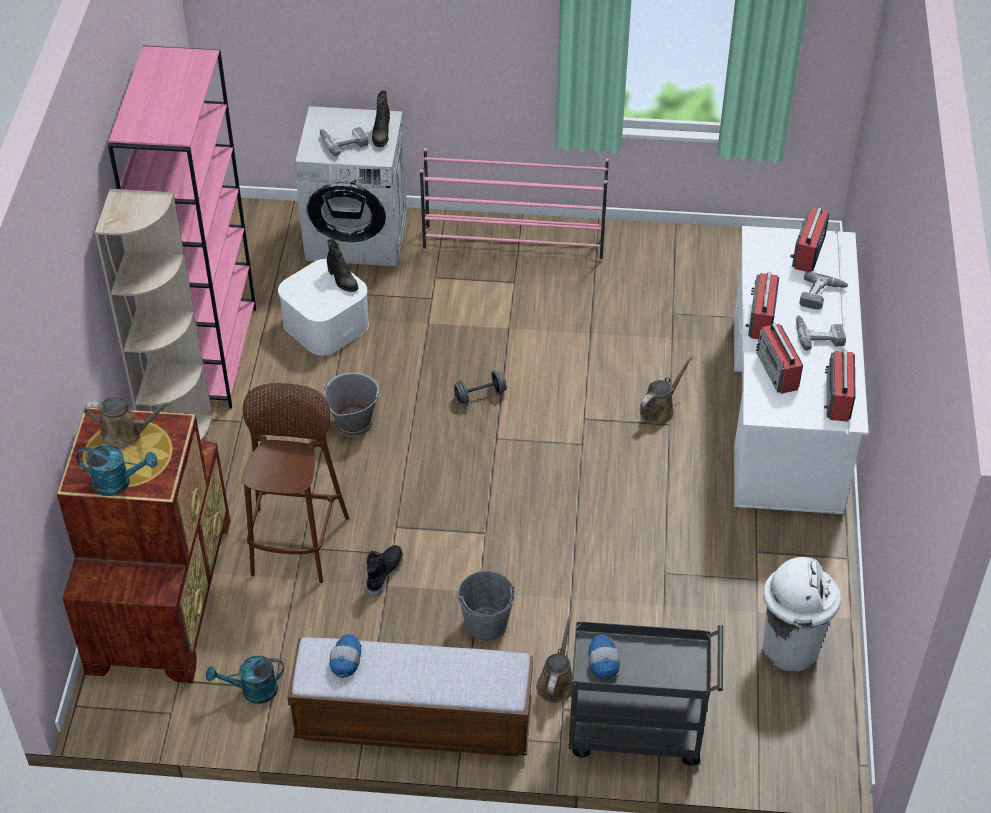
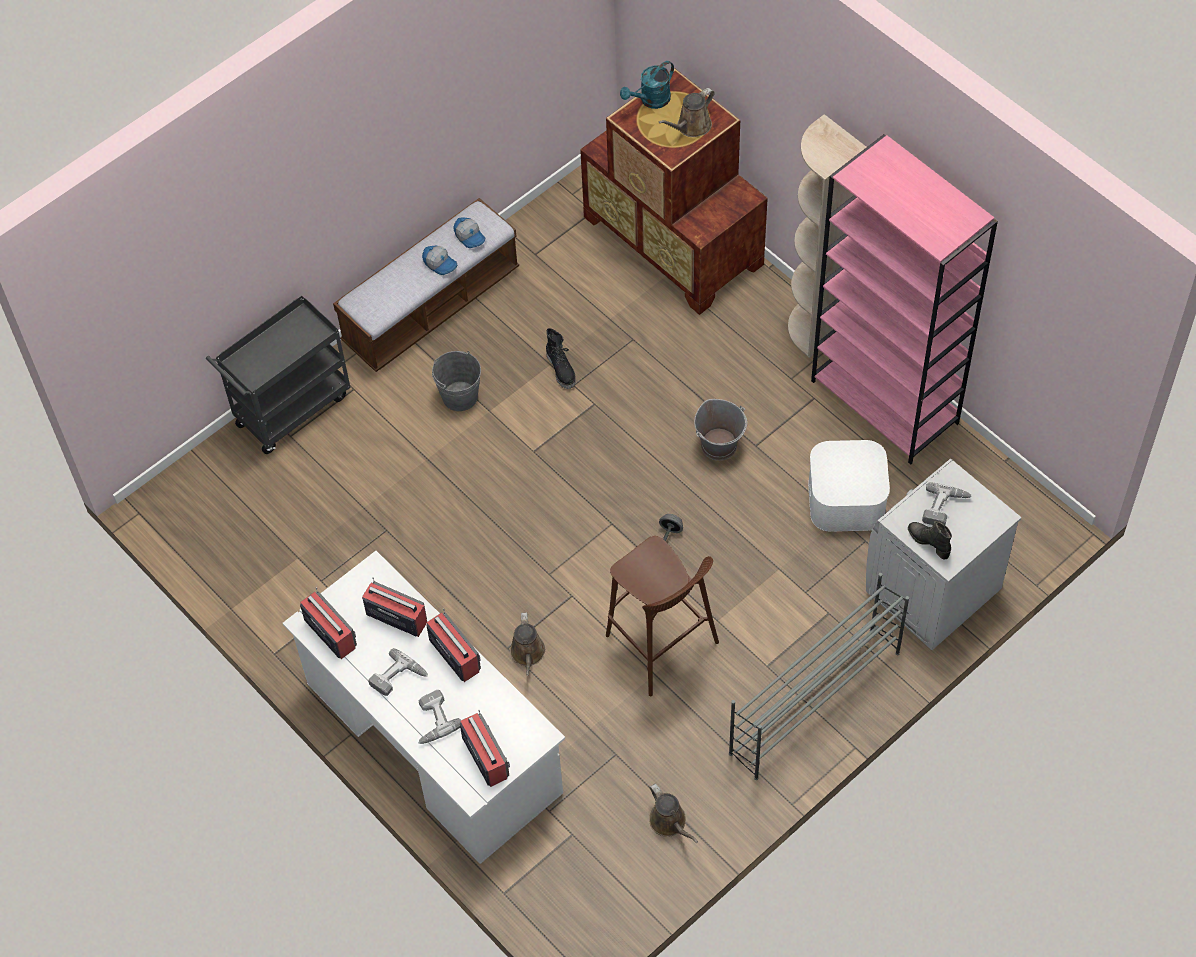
camera: 135 degrees right, 10 degrees up
turquoise watering can [206,655,284,704] -> none
brown stool [242,383,349,583] -> brown stool moved to [606,536,719,696]
black boot [327,239,358,292] -> none
pink shoe rack [420,148,609,261] -> grey shoe rack [729,573,909,780]
brown watering can [536,613,573,703] -> brown watering can moved to [649,784,698,843]
cap [589,635,620,680] -> cap moved to [422,246,457,275]
white trash can [763,557,841,672] -> none

